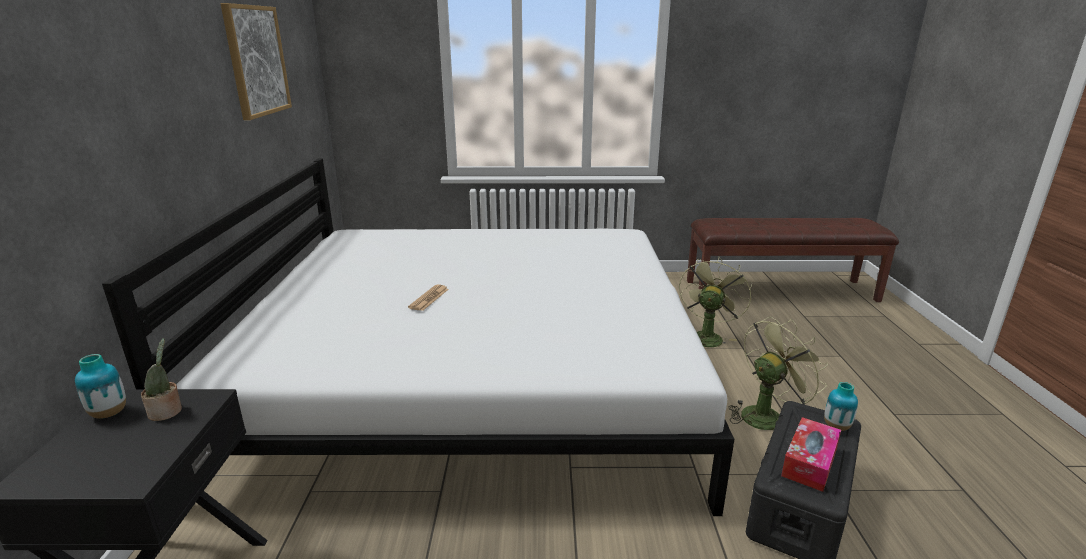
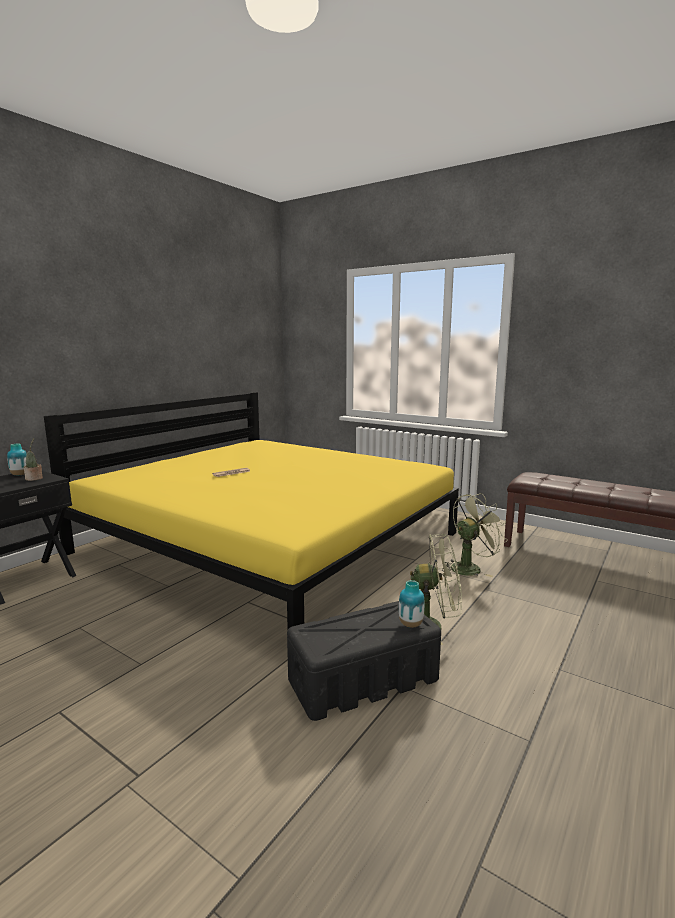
camera: 35 degrees right, 10 degrees down
white bed [102,158,734,516] -> yellow bed [44,392,459,629]
picture [220,3,292,120] -> none
tissue box [781,417,841,492] -> none

